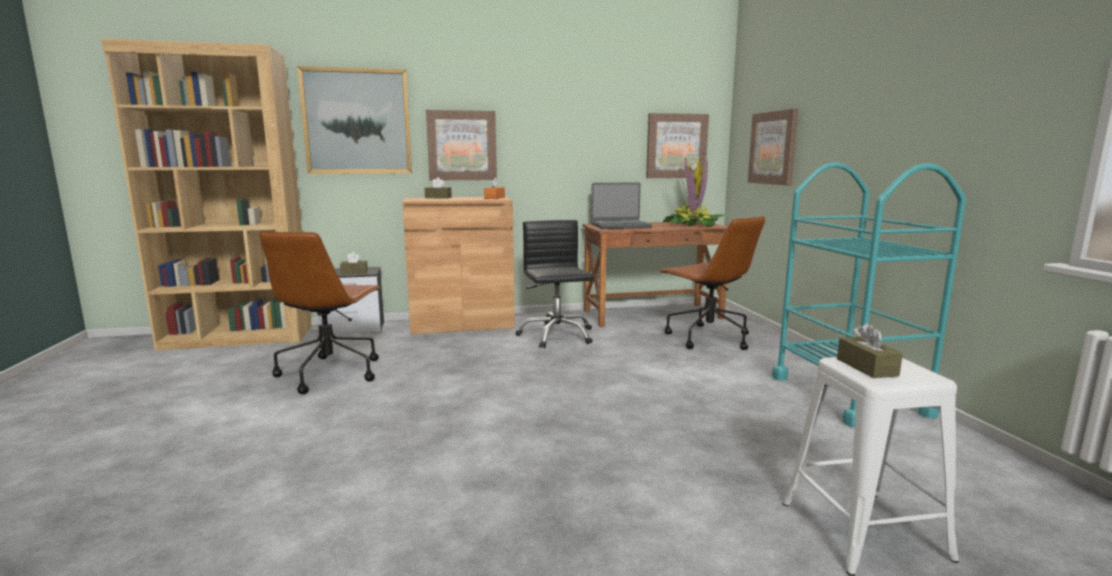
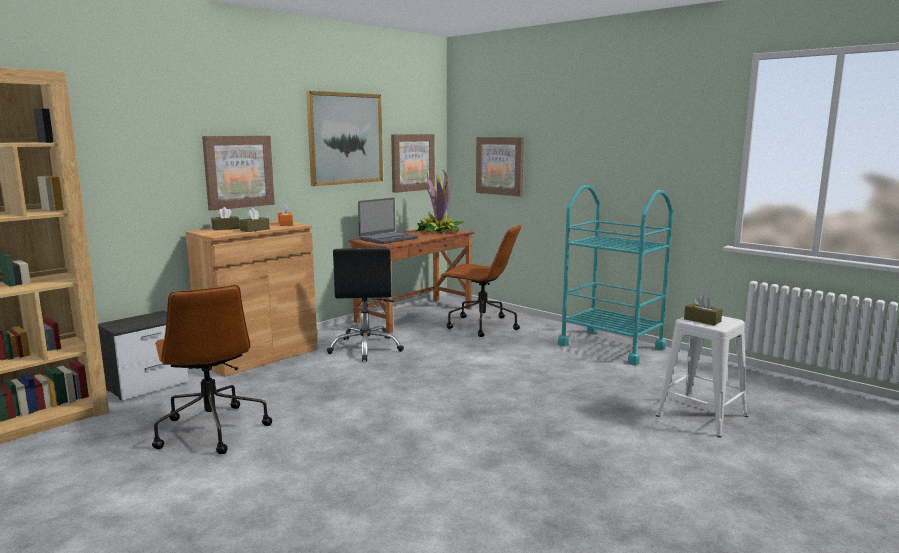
camera: 35 degrees left, 0 degrees up
picture [297,66,412,174] -> picture moved to [306,91,383,186]
brown tissue box [340,252,368,274] -> brown tissue box moved to [240,208,270,232]
black office chair [516,220,594,348] -> black office chair turned 135 degrees counterclockwise [327,248,404,361]

